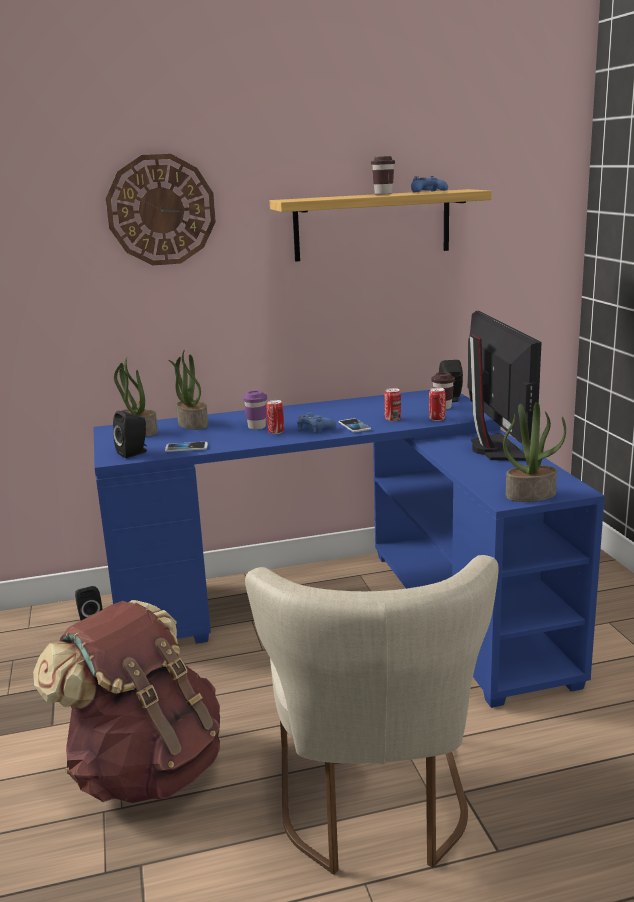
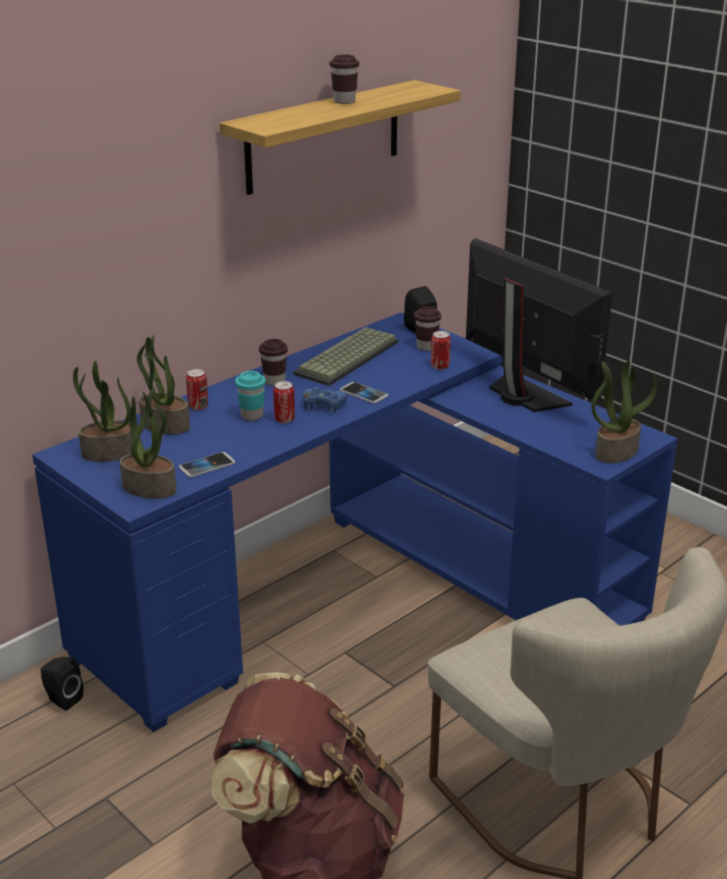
camera: 30 degrees left, 10 degrees up
wall clock [106,154,216,265] -> none
black speaker [113,411,147,458] -> potted plant [120,387,177,499]
purple cup [243,390,267,430] -> turquoise cup [235,371,266,421]
can [384,388,401,422] -> can moved to [186,369,208,410]
blue game controller [411,176,448,193] -> none
none -> brown cup [259,339,288,386]
none -> keyboard [294,327,398,386]

